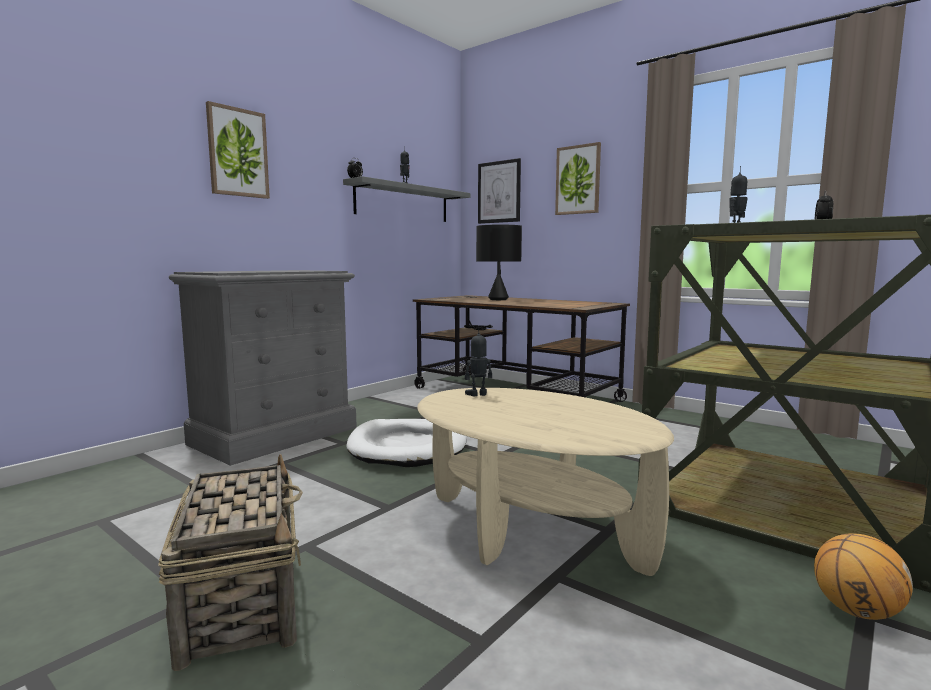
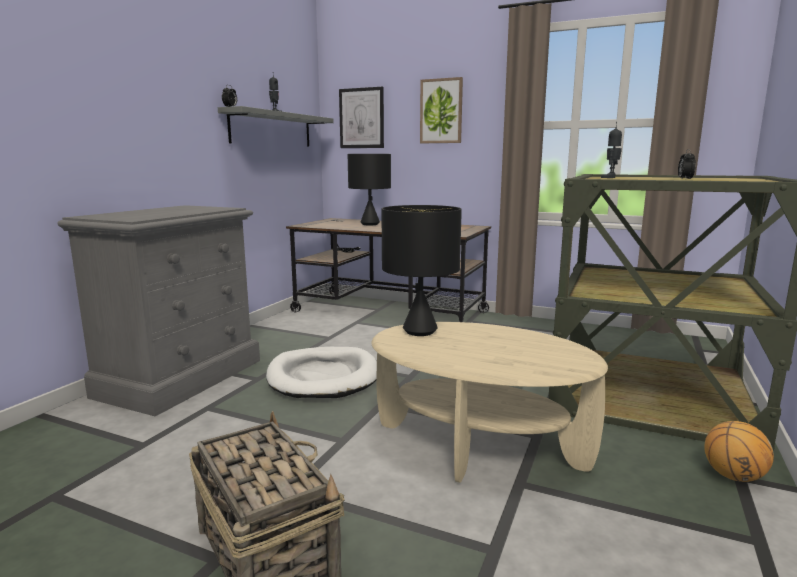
camera: 15 degrees left, 5 degrees up
picture [206,101,270,199] -> none
toy robot [465,326,492,396] -> black table lamp [382,205,462,336]

